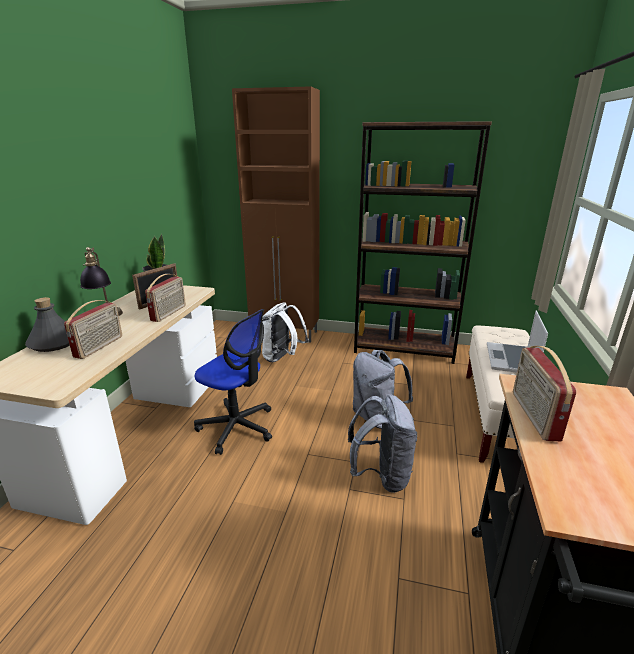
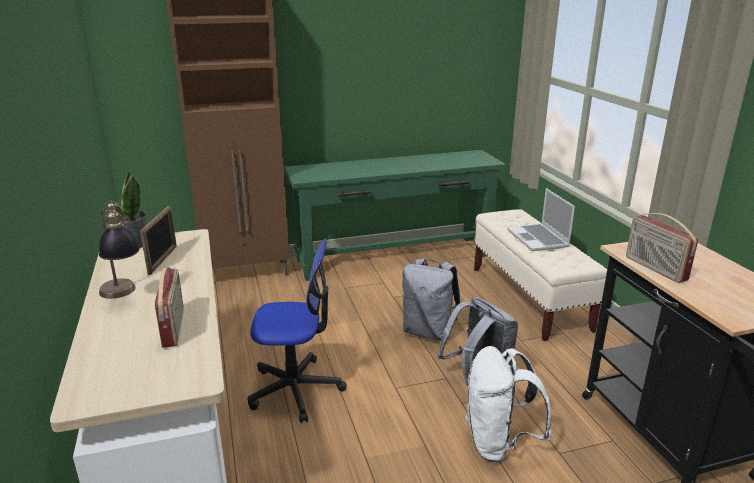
camera: 30 degrees left, 0 degrees up
grey bottle [25,297,70,352] -> none
radio [145,274,186,322] -> none
white backpack [262,302,309,362] -> white backpack moved to [465,346,551,463]
brown bookcase [354,121,492,364] -> green console table [284,150,506,281]

